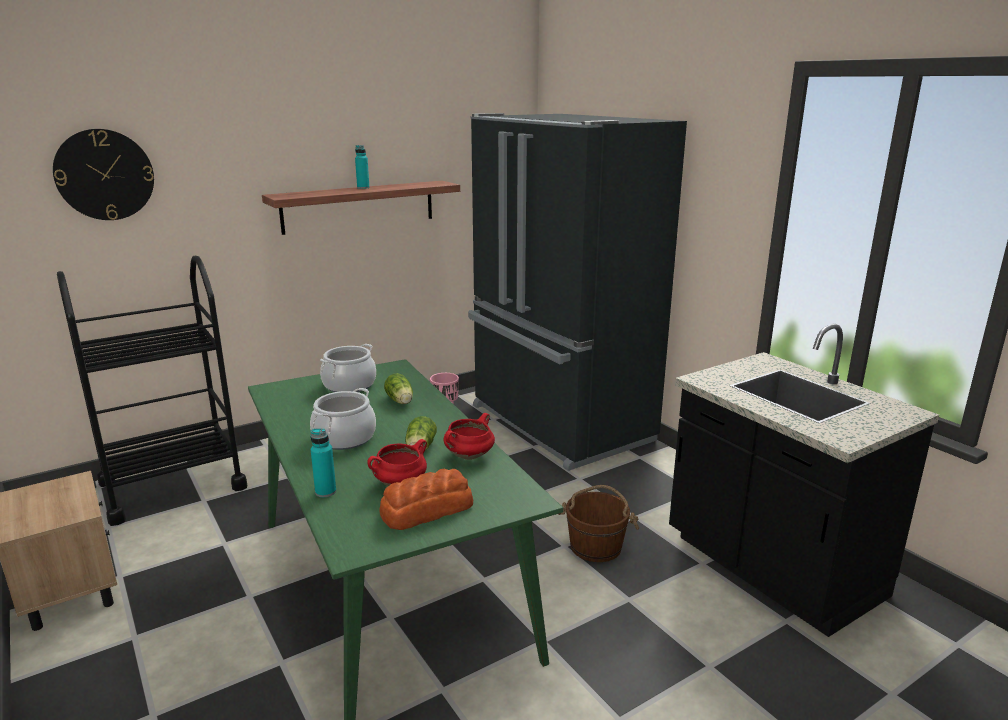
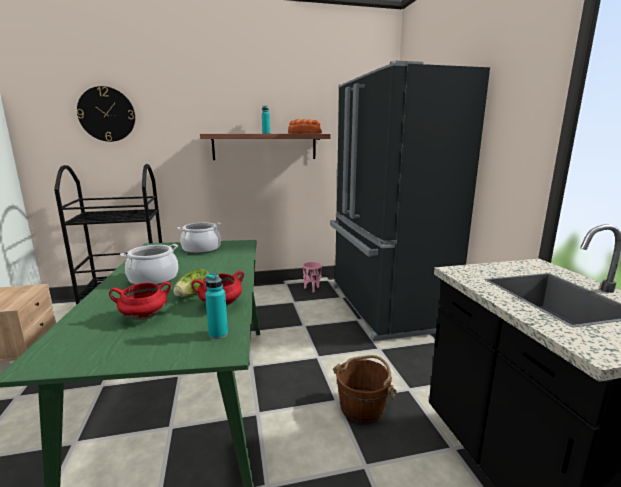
camera: 20 degrees right, 5 degrees down
turquoise bottle [310,428,336,497] -> turquoise bottle moved to [205,273,228,339]
bread [379,468,473,530] -> bread moved to [288,119,322,134]
lettuce [384,373,413,404] -> none

